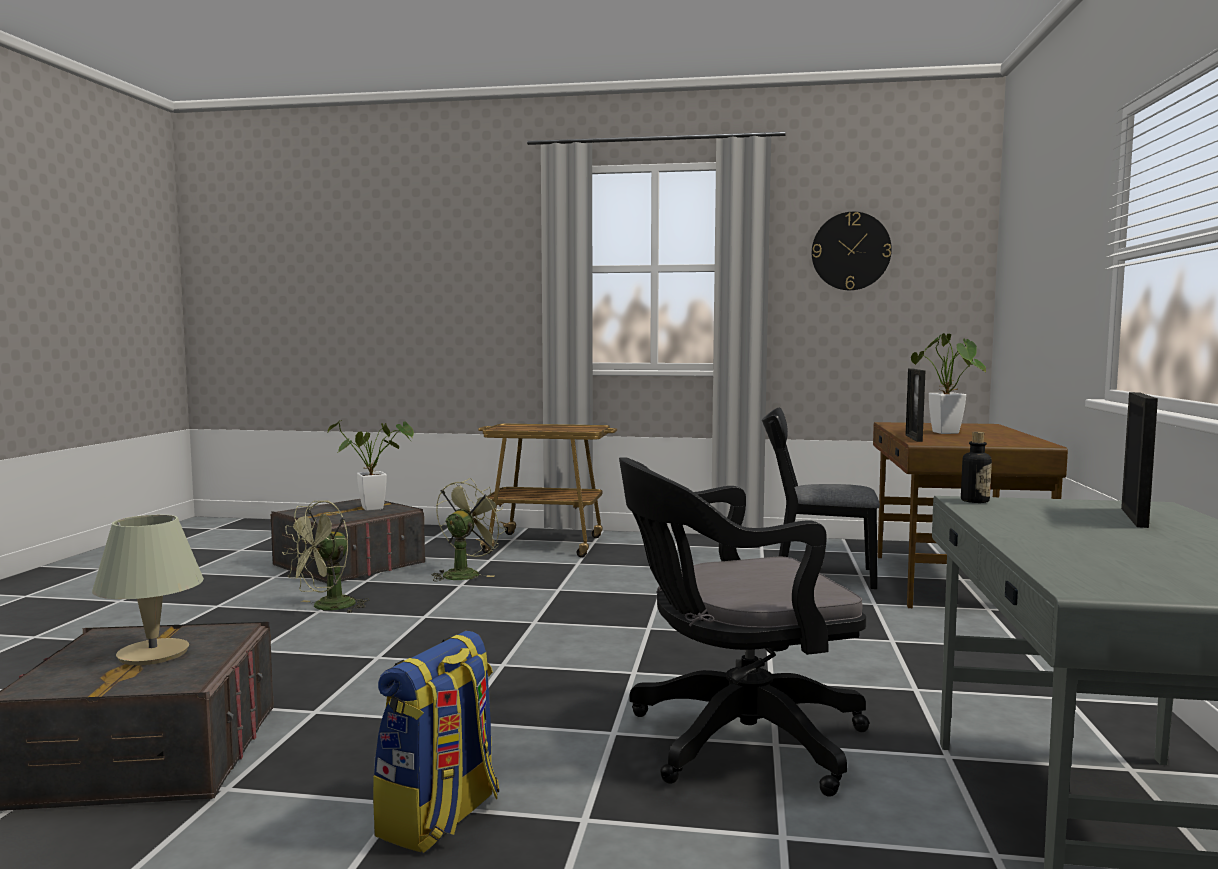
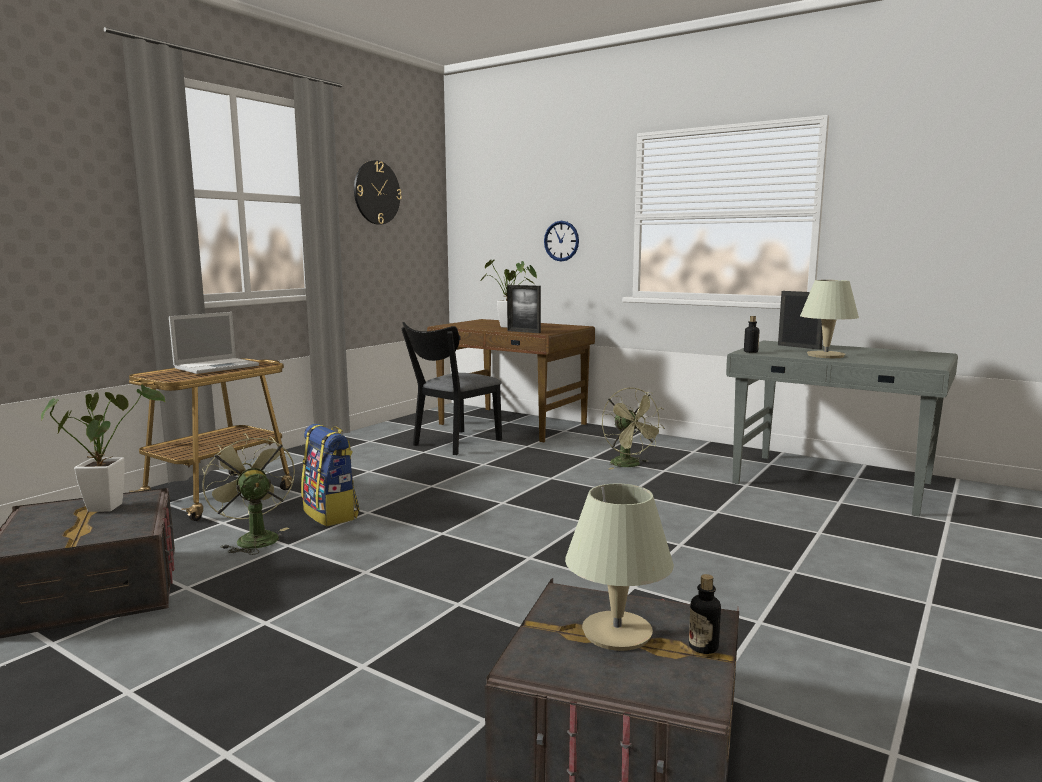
camera: 65 degrees left, 5 degrees up
green fan [282,500,369,613] -> green fan moved to [602,387,665,470]
backpack [373,631,499,853] -> backpack moved to [301,424,359,526]
black office chair [619,457,870,797] -> none
none -> laptop [169,312,259,374]
none -> wall clock [544,221,579,261]
none -> bottle [689,574,721,654]
none -> beige table lamp [800,280,859,358]

